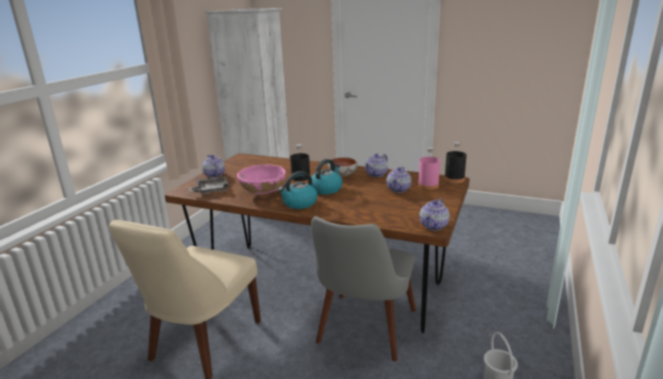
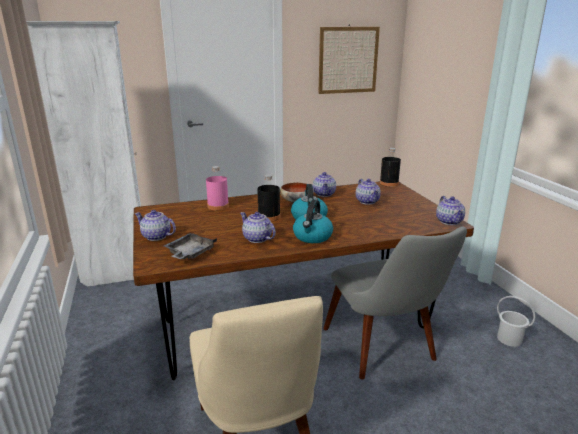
camera: 40 degrees left, 0 degrees up
pink bowl [237,165,286,195] -> teapot [240,212,276,243]
pink bottle [418,147,440,190] -> pink bottle moved to [206,166,229,210]
none -> picture [318,24,380,94]

